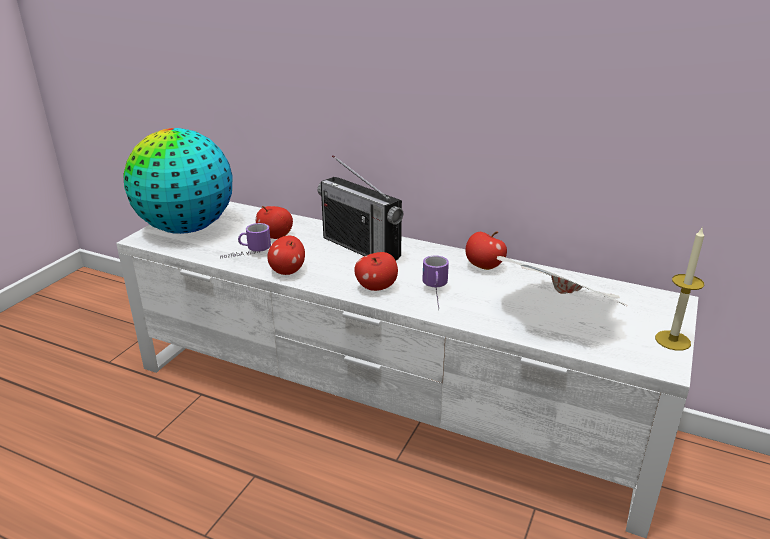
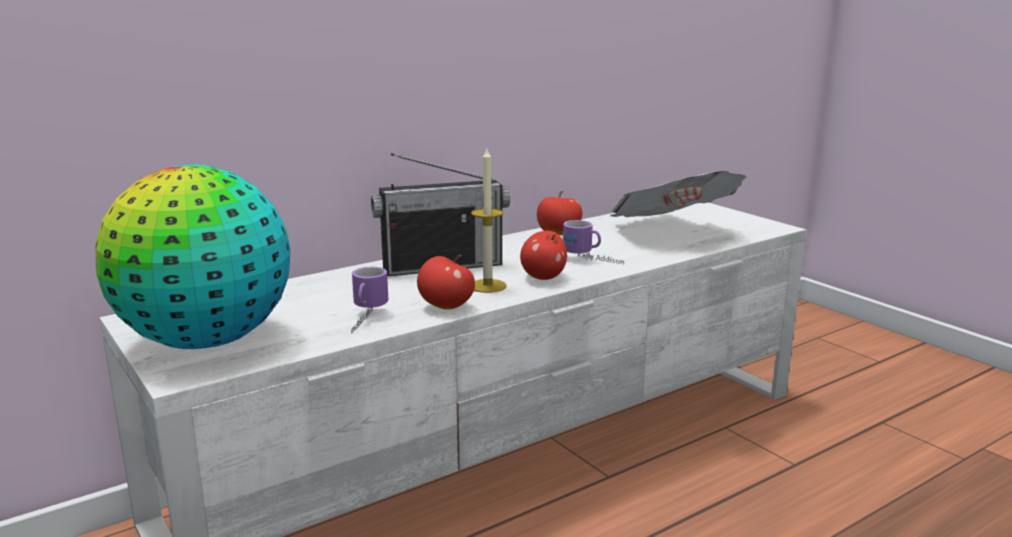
camera: 60 degrees left, 10 degrees down
apple [256,206,293,239] -> none
candle [655,226,704,351] -> candle moved to [471,149,507,293]

